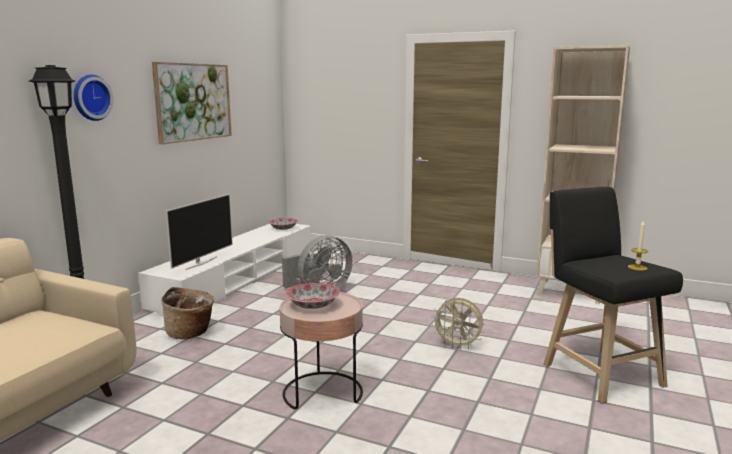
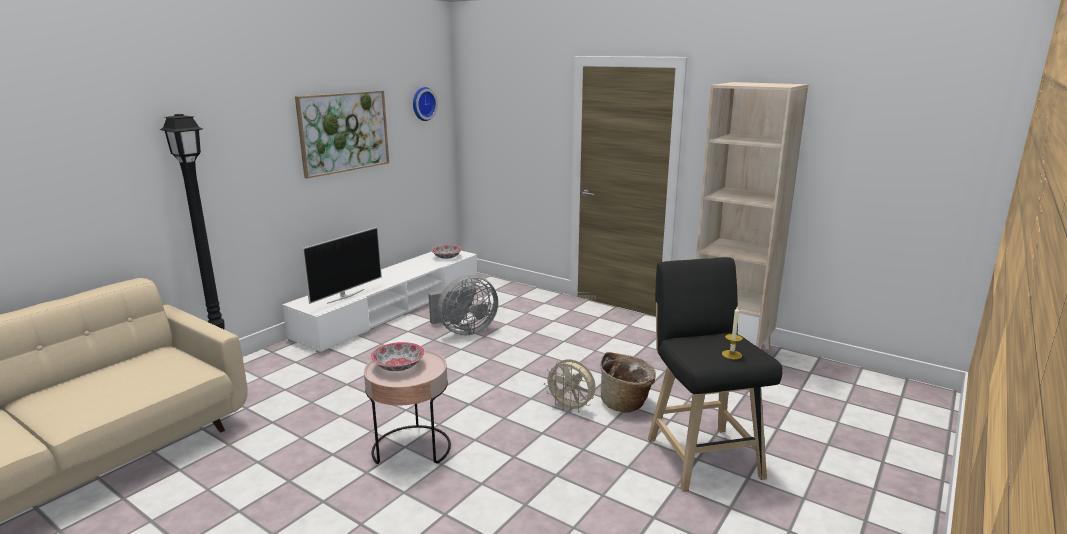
camera: 10 degrees right, 5 degrees up
wall clock [74,75,114,121] -> wall clock moved to [413,87,438,121]
basket [161,287,214,340] -> basket moved to [600,352,656,413]

